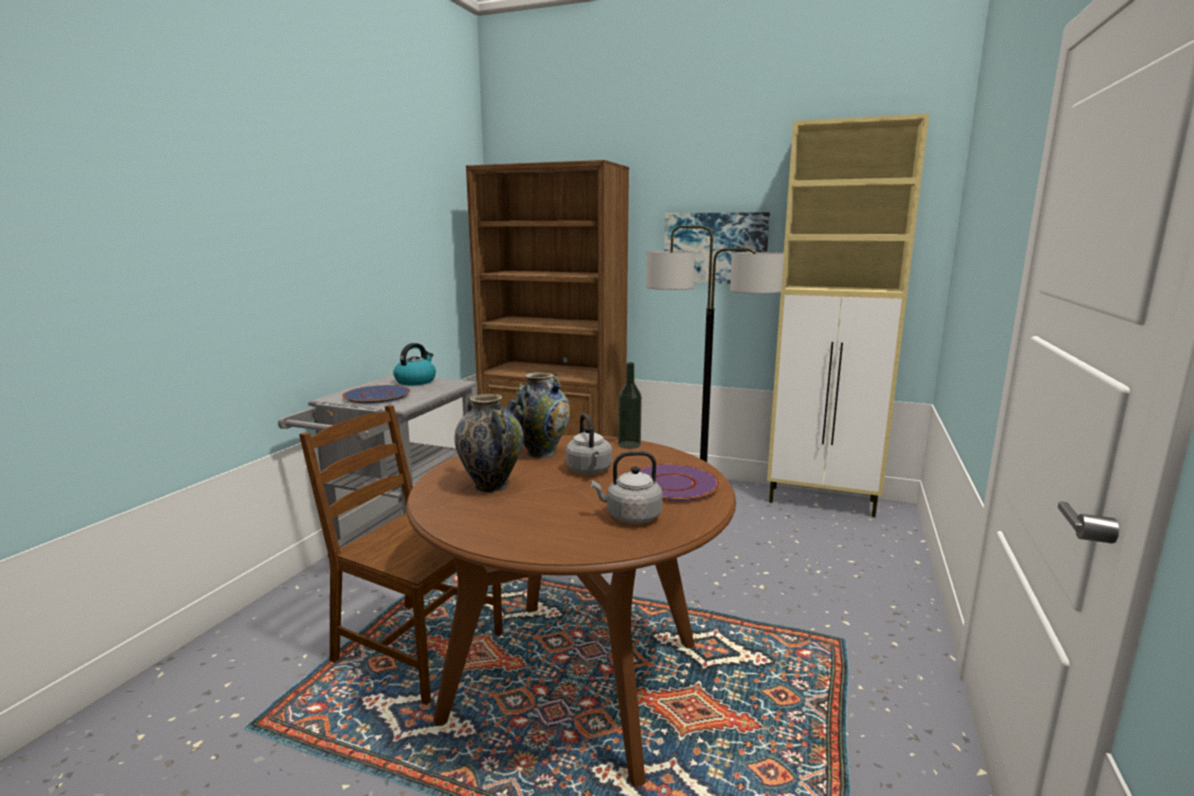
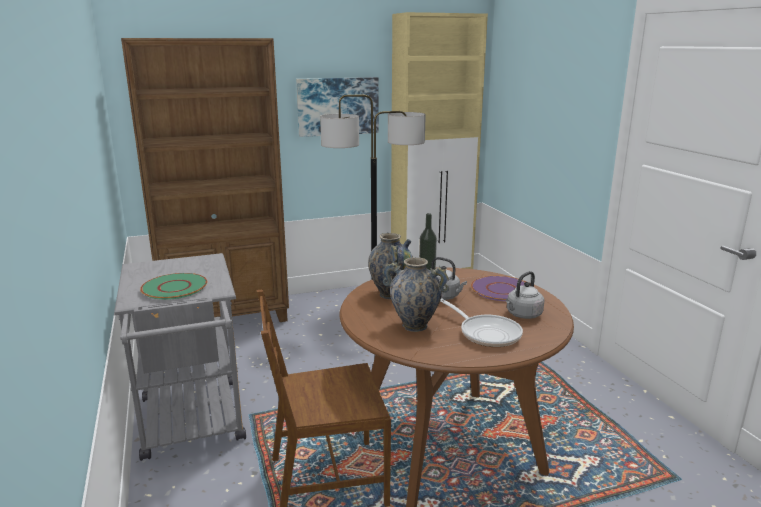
camera: 40 degrees left, 5 degrees up
blue plate [342,385,410,404] -> green plate [140,273,207,300]
kettle [393,343,436,385] -> none
none -> frying pan [440,298,523,347]

